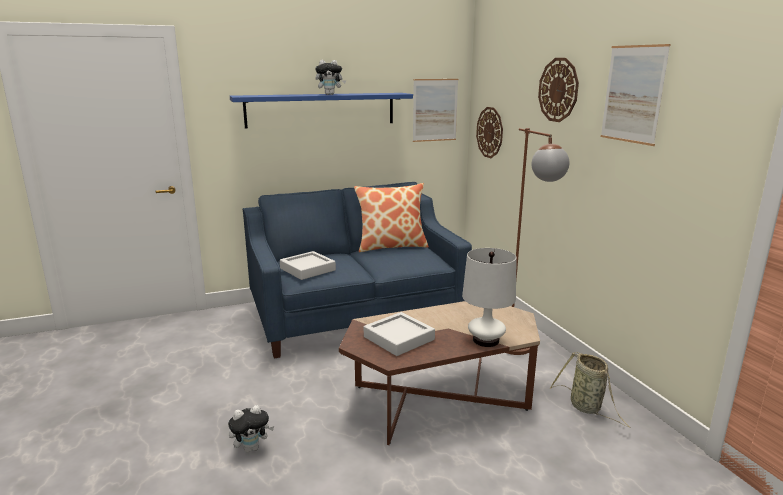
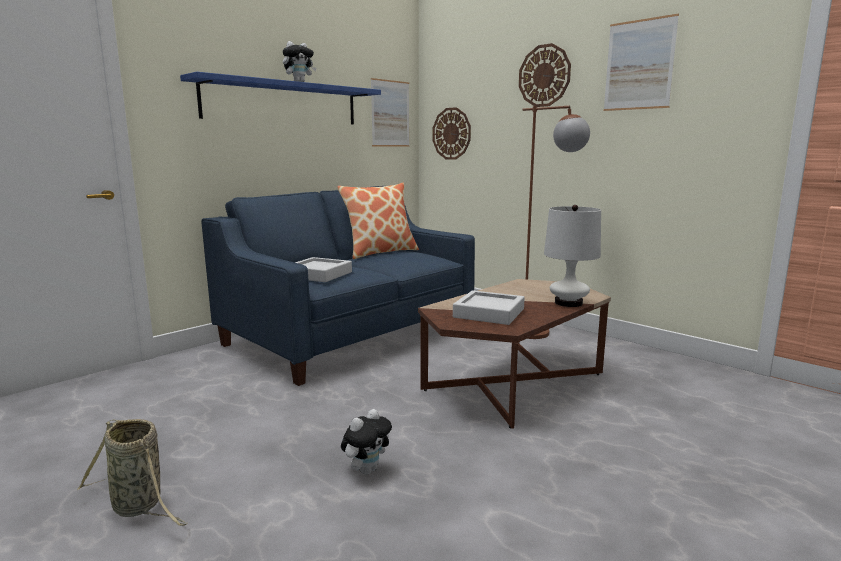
camera: 25 degrees left, 5 degrees down
basket [550,352,631,428] -> basket moved to [77,419,188,526]

